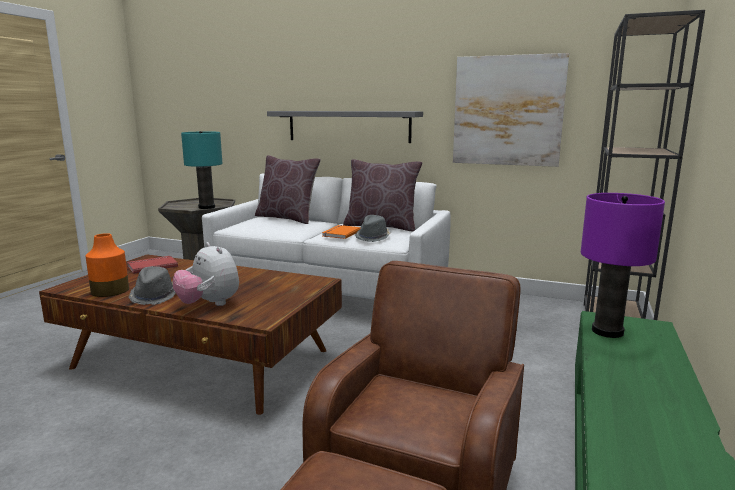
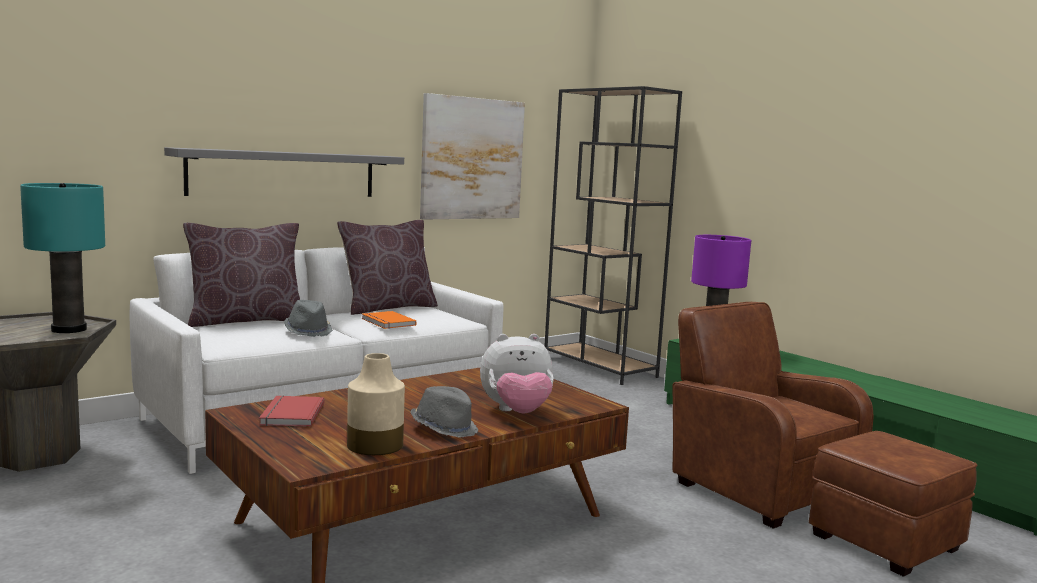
camera: 60 degrees left, 5 degrees down
orange vase [86,233,129,297] -> beige vase [347,353,405,455]
grey hat [355,215,390,242] -> grey hat moved to [284,300,333,337]

